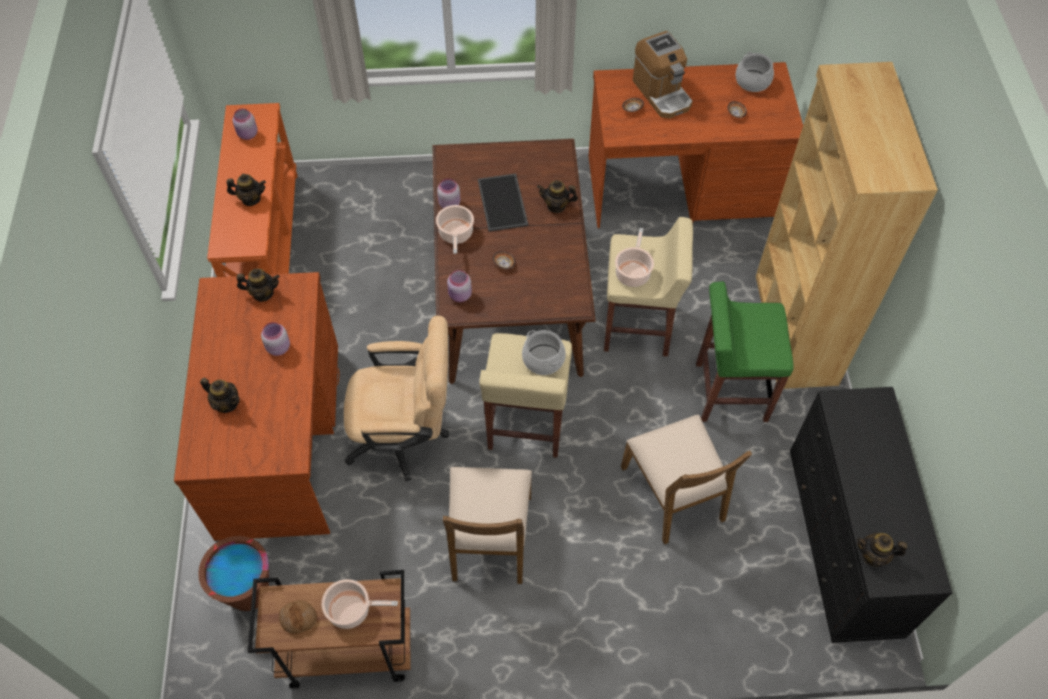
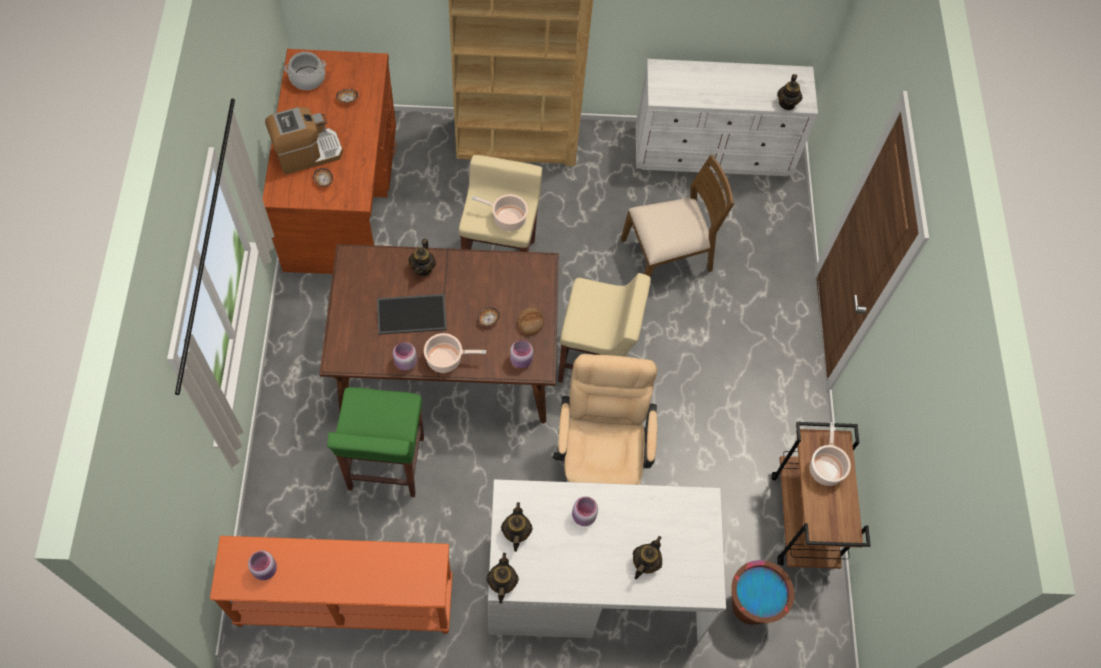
camera: 90 degrees left, 5 degrees up
brown desk [174,272,339,541] -> white desk [488,479,726,642]
teapot [226,174,266,206] -> teapot moved to [486,553,519,604]
bread [279,600,317,634] -> bread moved to [517,307,544,335]
brown chair [443,467,532,584] -> none
cooking pot [522,330,566,375] -> none
green stool [696,282,794,422] -> green stool moved to [327,387,424,497]
black dresser [790,387,952,643] -> white dresser [636,59,818,176]

